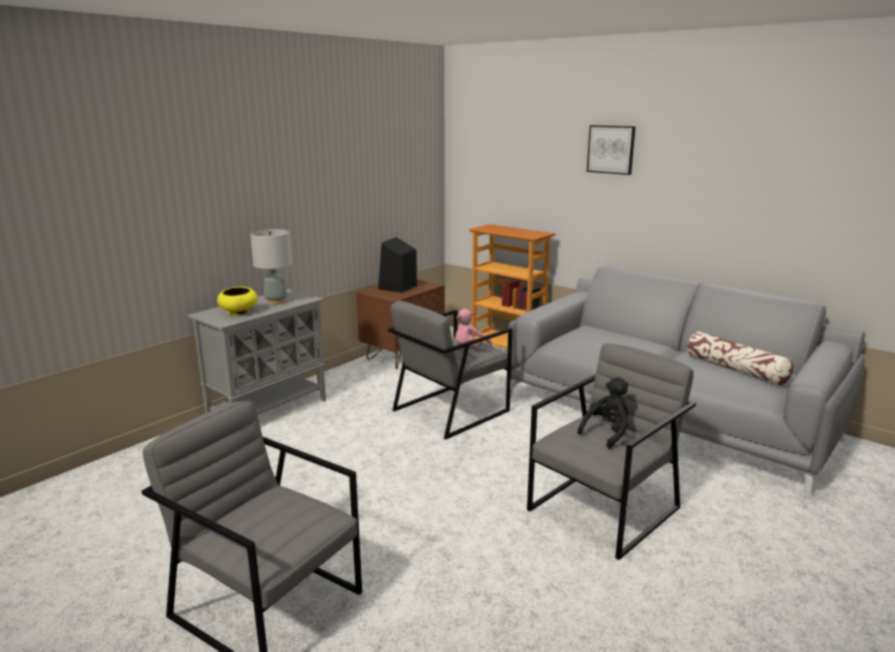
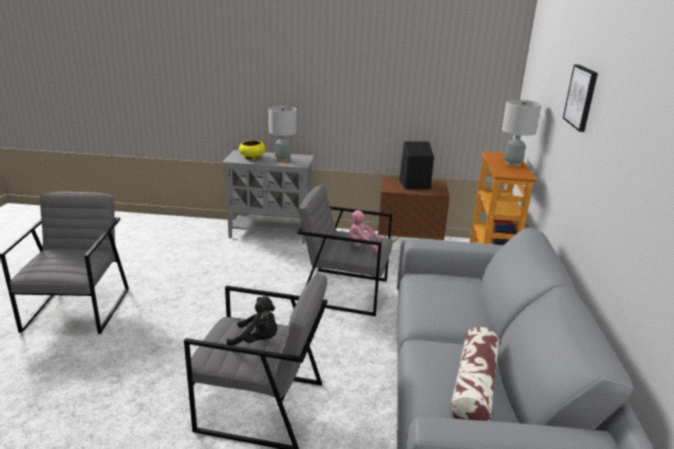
camera: 55 degrees right, 5 degrees up
none -> grey table lamp [502,100,541,167]

